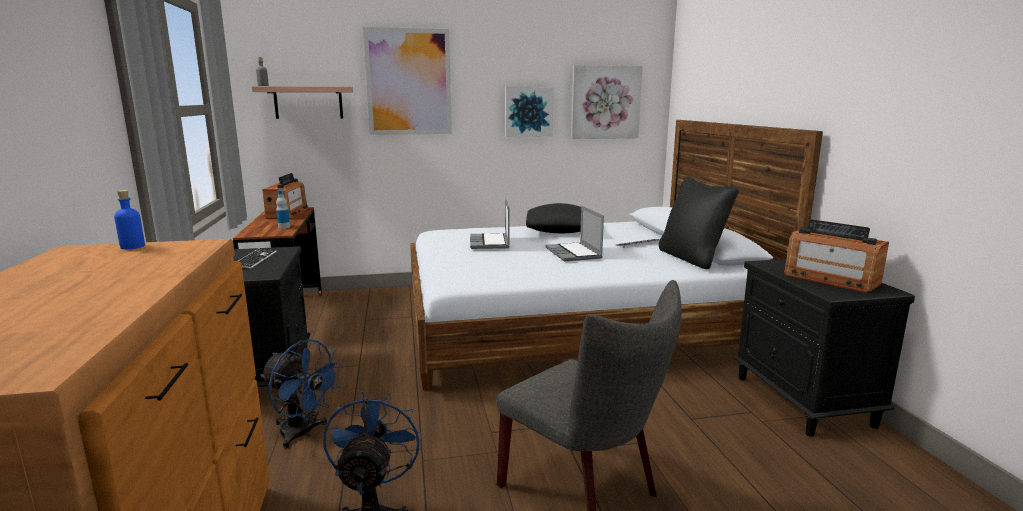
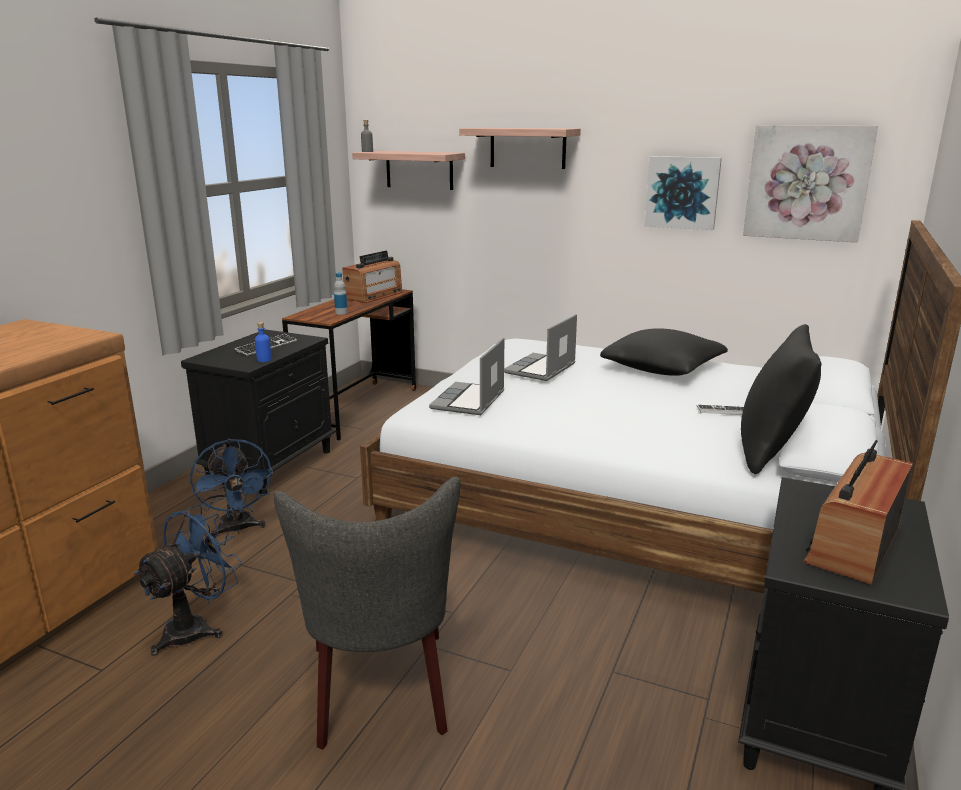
camera: 35 degrees right, 5 degrees up
blue bottle [114,190,145,249] -> blue bottle moved to [255,322,272,362]
picture [363,27,452,135] -> shelf [459,128,581,169]
laptop [546,206,604,262] -> laptop moved to [429,338,504,415]
radio [784,219,889,293] -> radio turned 45 degrees clockwise [803,440,913,585]

